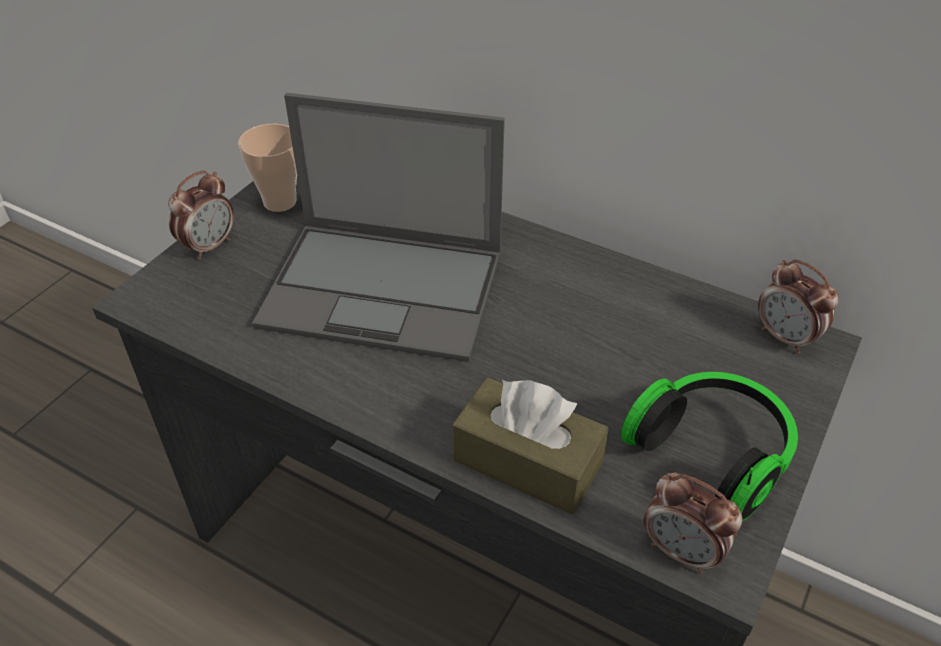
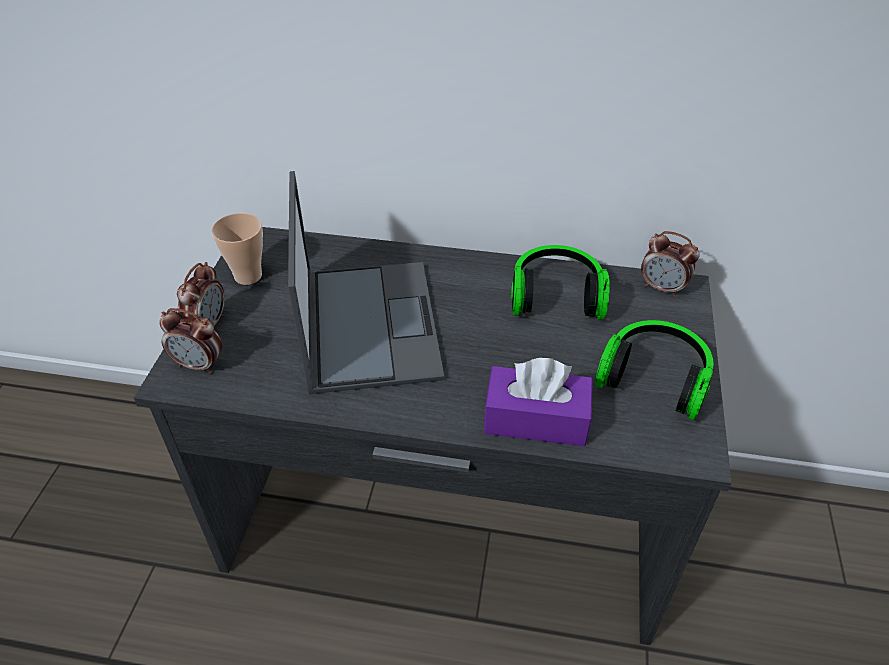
camera: 20 degrees left, 0 degrees up
laptop [252,93,505,362] -> laptop turned 90 degrees counterclockwise [288,171,444,394]
brown tissue box [453,377,609,515] -> purple tissue box [484,358,593,446]
alarm clock [644,473,743,574] -> alarm clock moved to [159,308,222,374]
none -> headphones [511,245,610,320]

